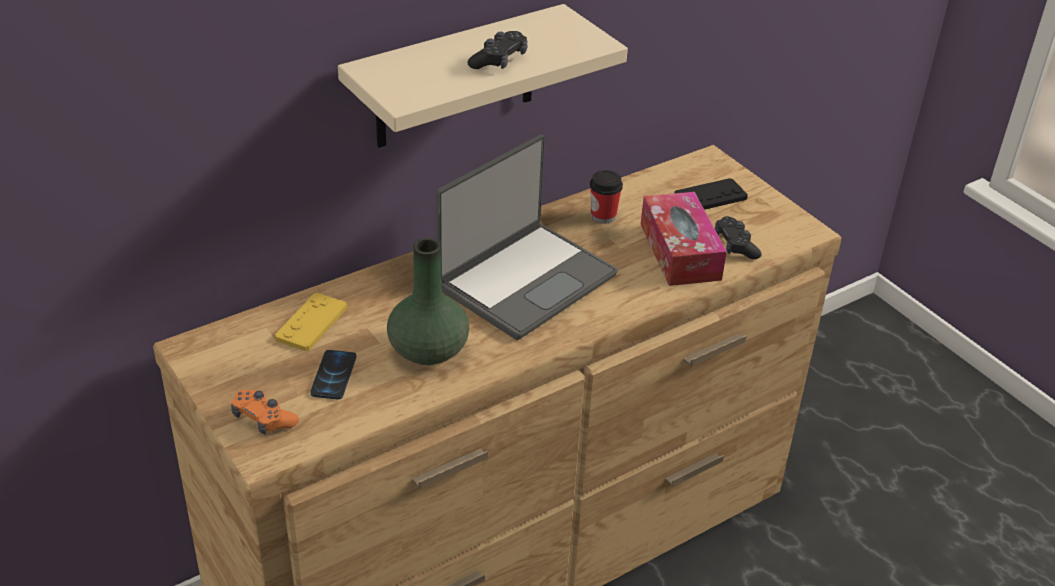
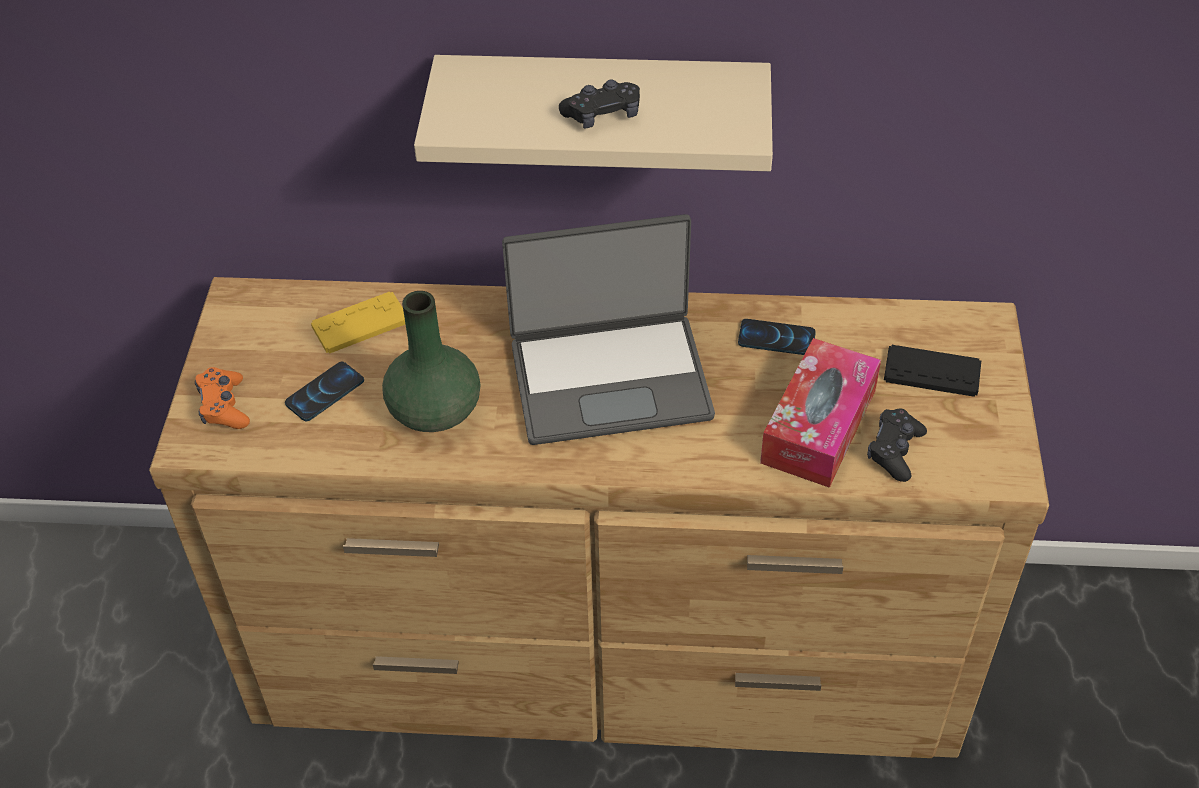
camera: 40 degrees right, 10 degrees up
cup [590,170,623,224] -> phone [738,319,816,355]

